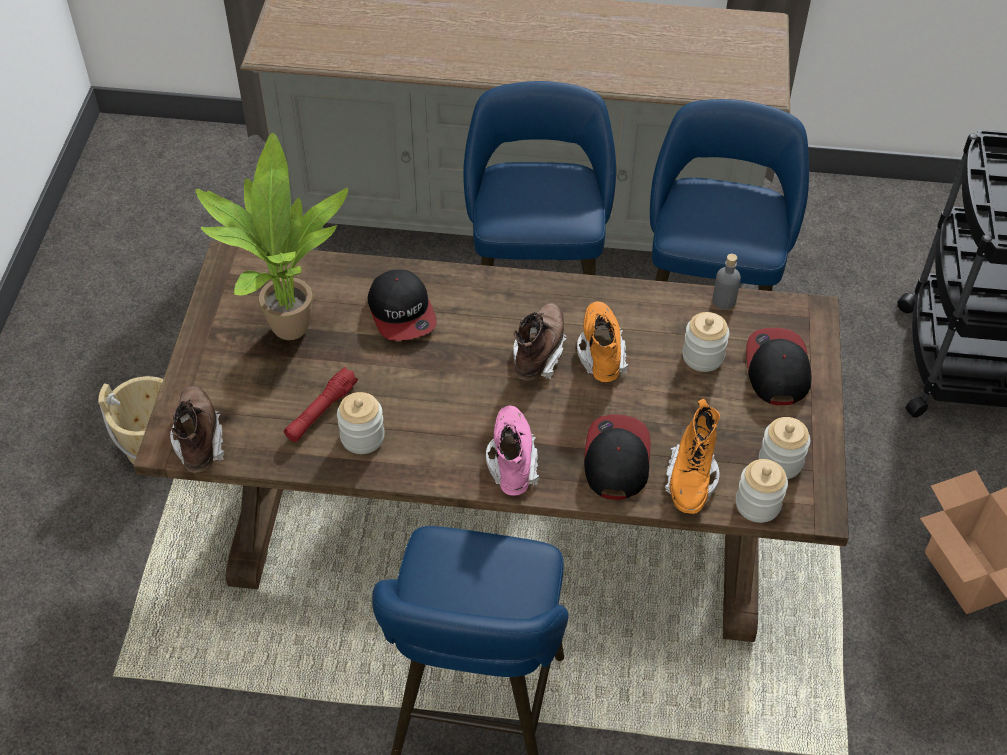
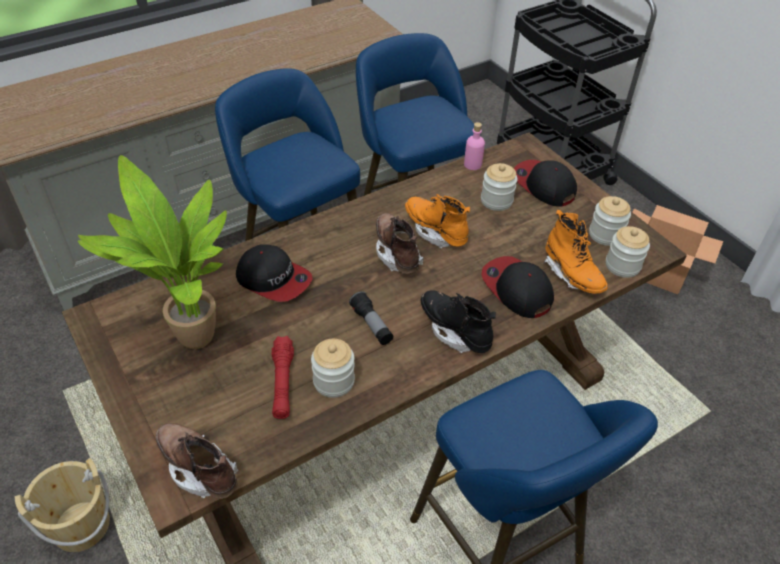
camera: 40 degrees left, 5 degrees down
pink boot [486,405,539,496] -> black boot [420,290,496,353]
grey bottle [712,254,741,310] -> pink bottle [464,122,485,170]
none -> flashlight [349,291,393,345]

